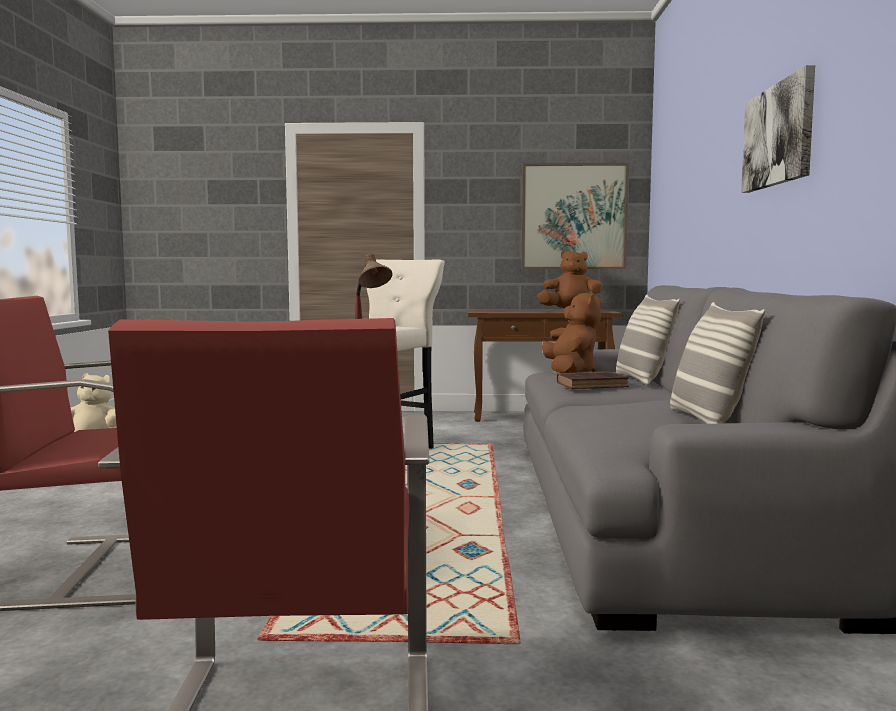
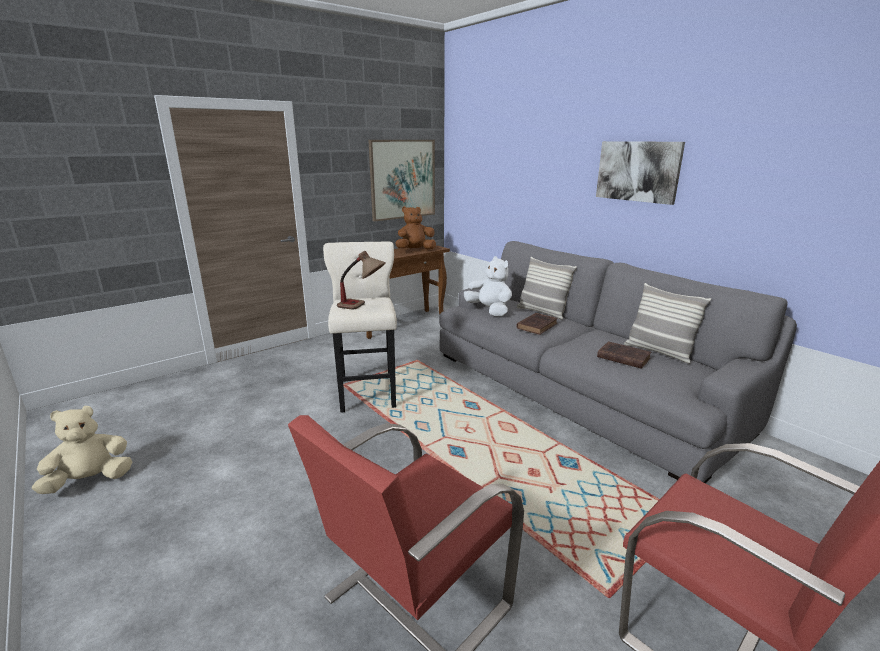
camera: 40 degrees left, 15 degrees up
brown plush toy [542,291,601,373] -> white plush toy [464,256,512,316]
none -> brown book [597,341,652,369]

